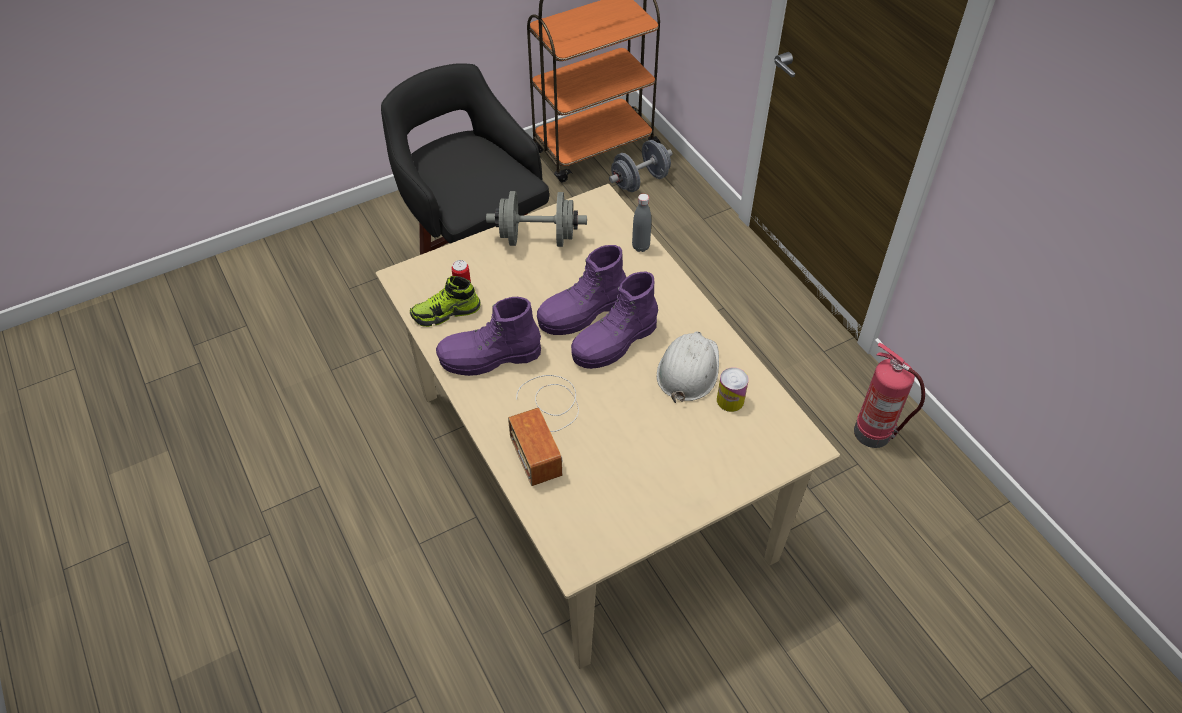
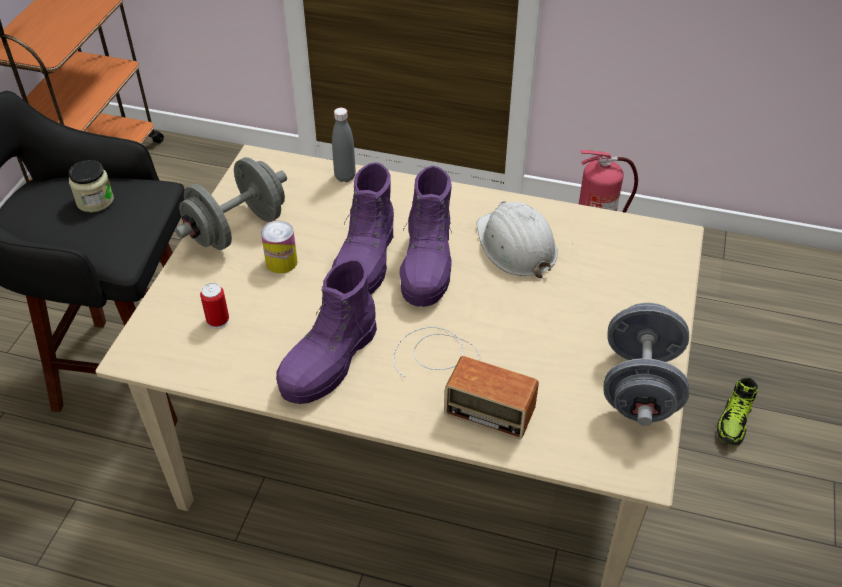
camera: 45 degrees left, 5 degrees down
shoe [410,276,481,327] -> shoe moved to [717,377,759,446]
grey dumbbell [609,140,673,192] -> grey dumbbell moved to [603,303,689,426]
can [717,367,749,412] -> can moved to [261,220,298,274]
none -> jar [68,160,114,212]

